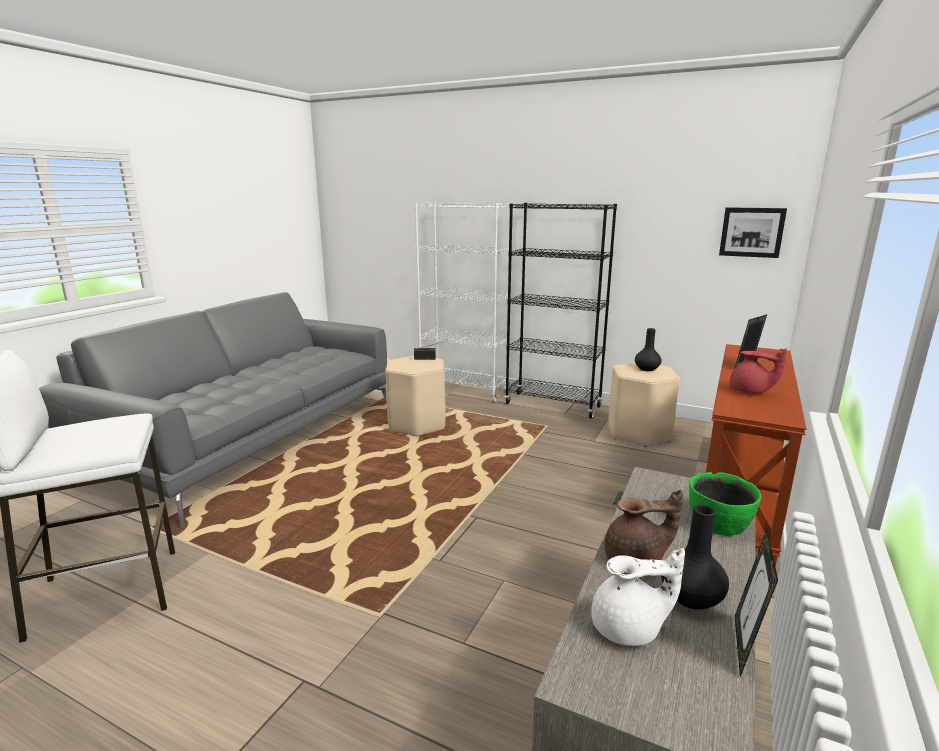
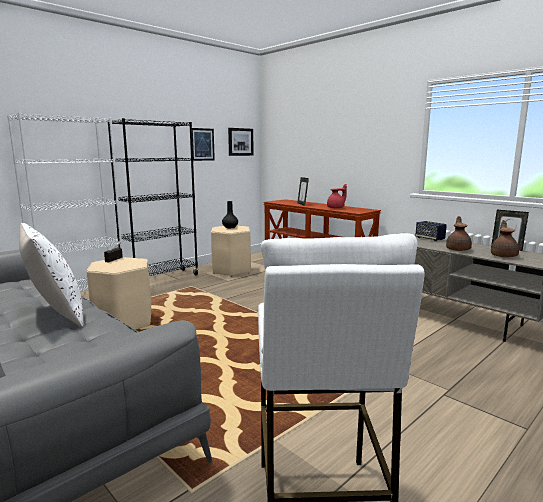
camera: 70 degrees left, 5 degrees down
white teapot [591,548,685,646] -> brown teapot [491,220,519,258]
black vase [661,505,729,610] -> none
green bowl [689,472,761,536] -> speaker [415,221,447,241]
none -> white pillow [19,223,83,327]
none -> picture [192,128,215,161]

